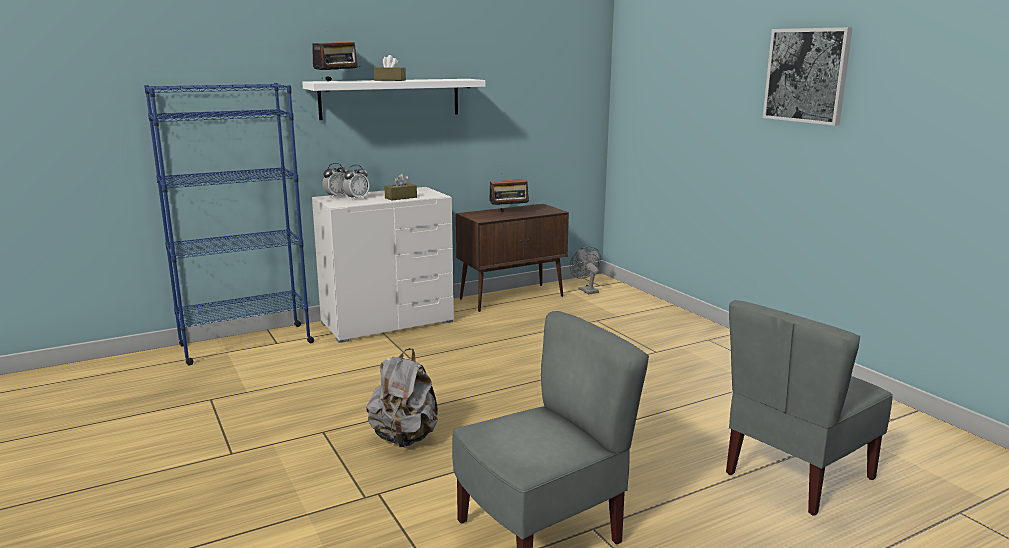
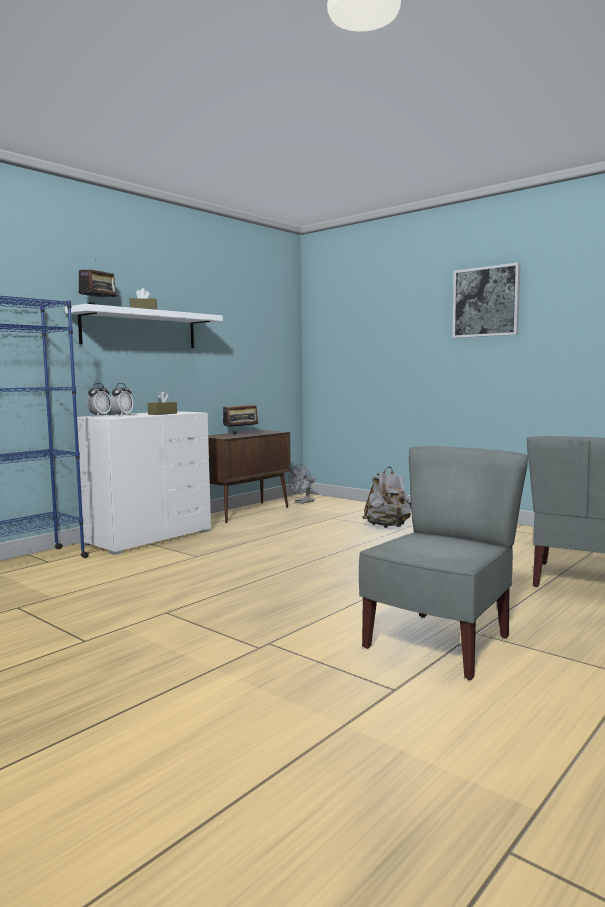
camera: 20 degrees left, 10 degrees down
grey backpack [367,348,438,447] -> grey backpack moved to [362,467,411,528]
grey fan [570,246,601,295] -> grey fan turned 90 degrees counterclockwise [289,464,315,504]

